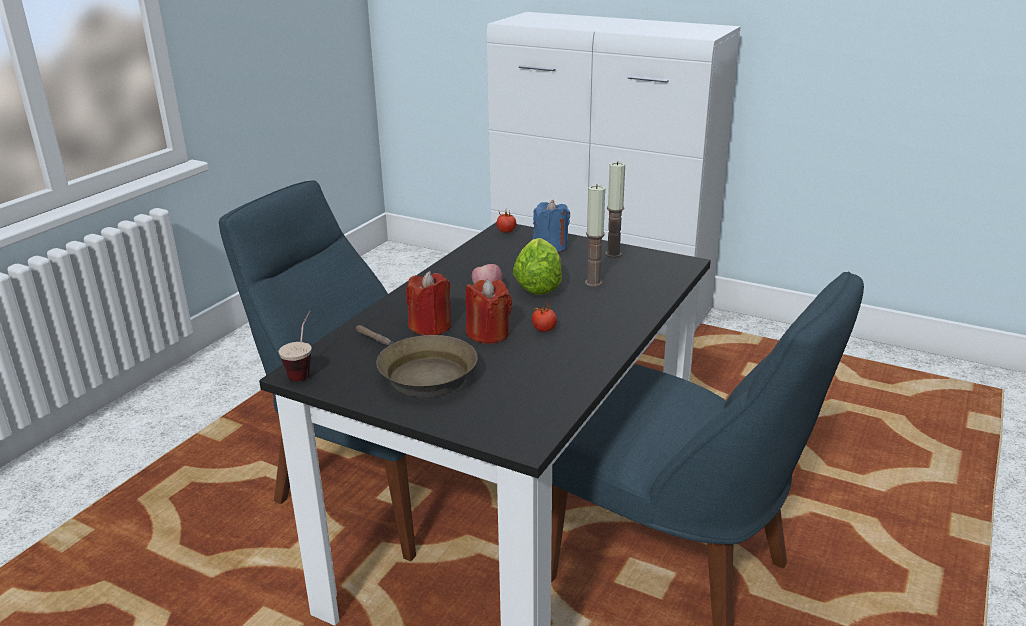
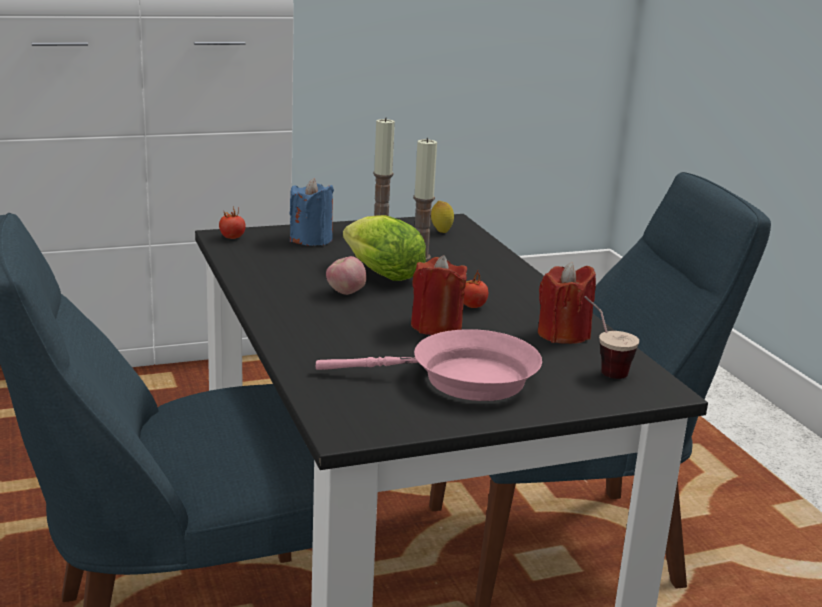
camera: 50 degrees left, 5 degrees down
cup [279,311,311,382] -> cup moved to [584,296,639,379]
brown frying pan [356,325,477,398] -> pink frying pan [316,329,542,401]
red candle [406,271,451,335] -> red candle moved to [538,262,596,344]
none -> lemon [431,201,454,233]

